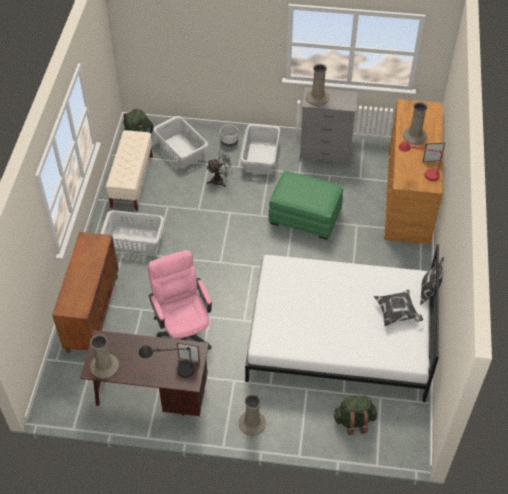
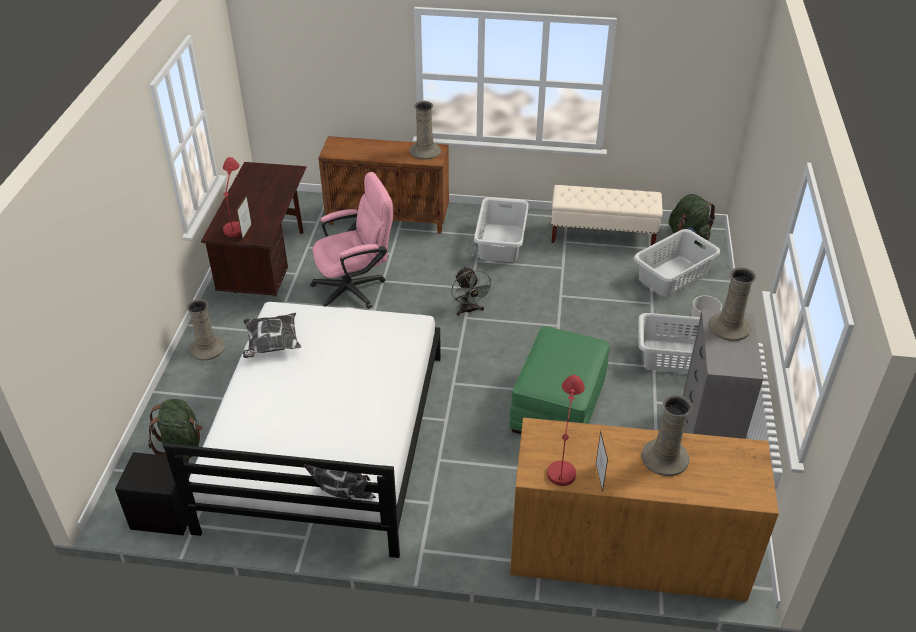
camera: 90 degrees right, 10 degrees down
beige vase [90,334,119,379] -> beige vase moved to [410,101,441,159]
black table lamp [139,345,195,378] -> red table lamp [223,157,241,237]
grey fan [207,149,233,187] -> grey fan moved to [451,267,494,316]
pillow [374,290,423,326] -> pillow moved to [243,313,301,358]
none -> black nightstand [115,452,190,535]

